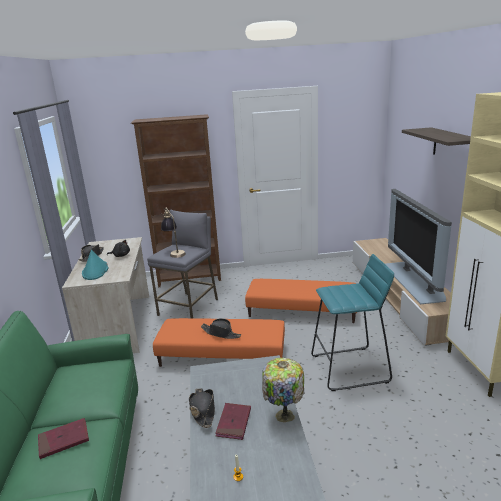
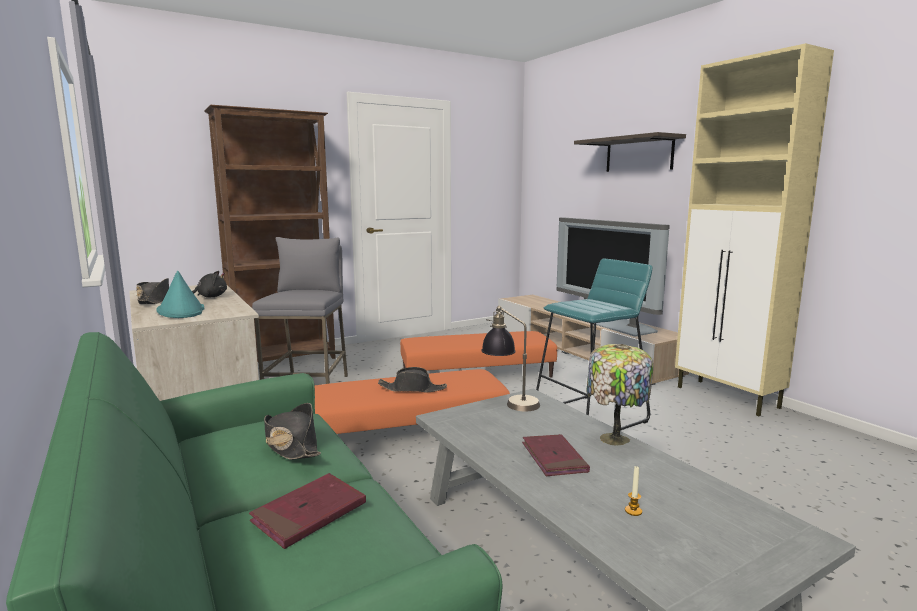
camera: 25 degrees left, 10 degrees down
table lamp [161,207,186,258] -> table lamp moved to [481,306,540,411]
black hat [189,388,215,428] -> black hat moved to [264,403,321,460]

